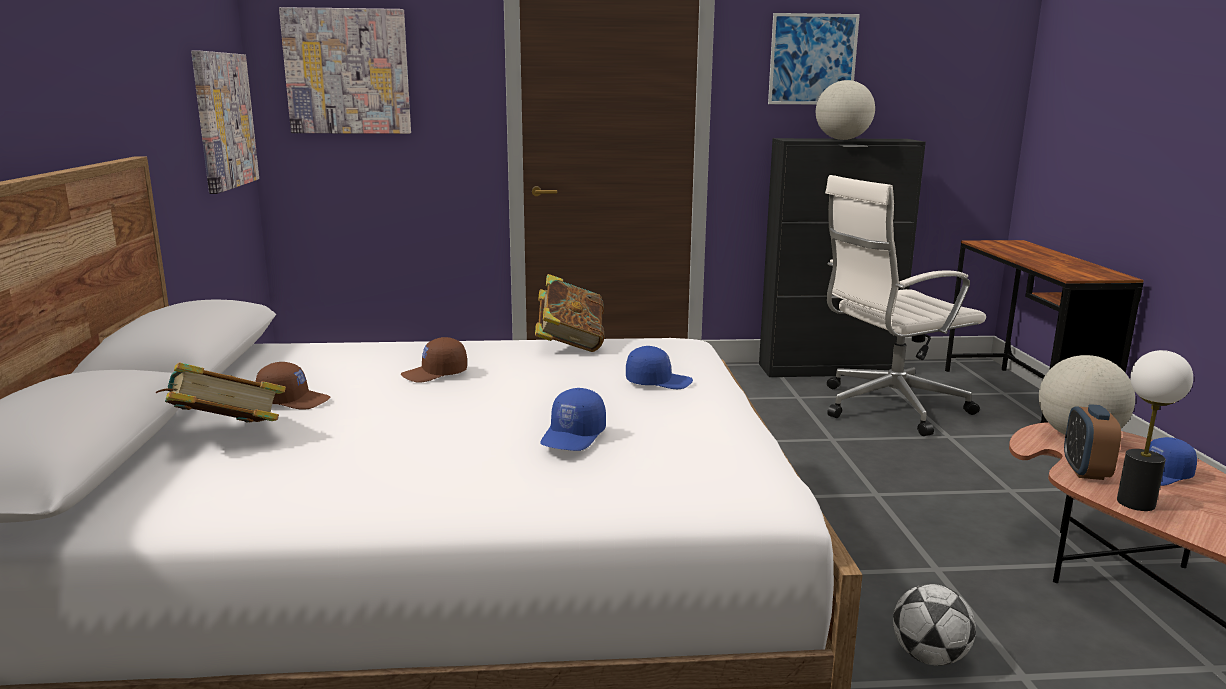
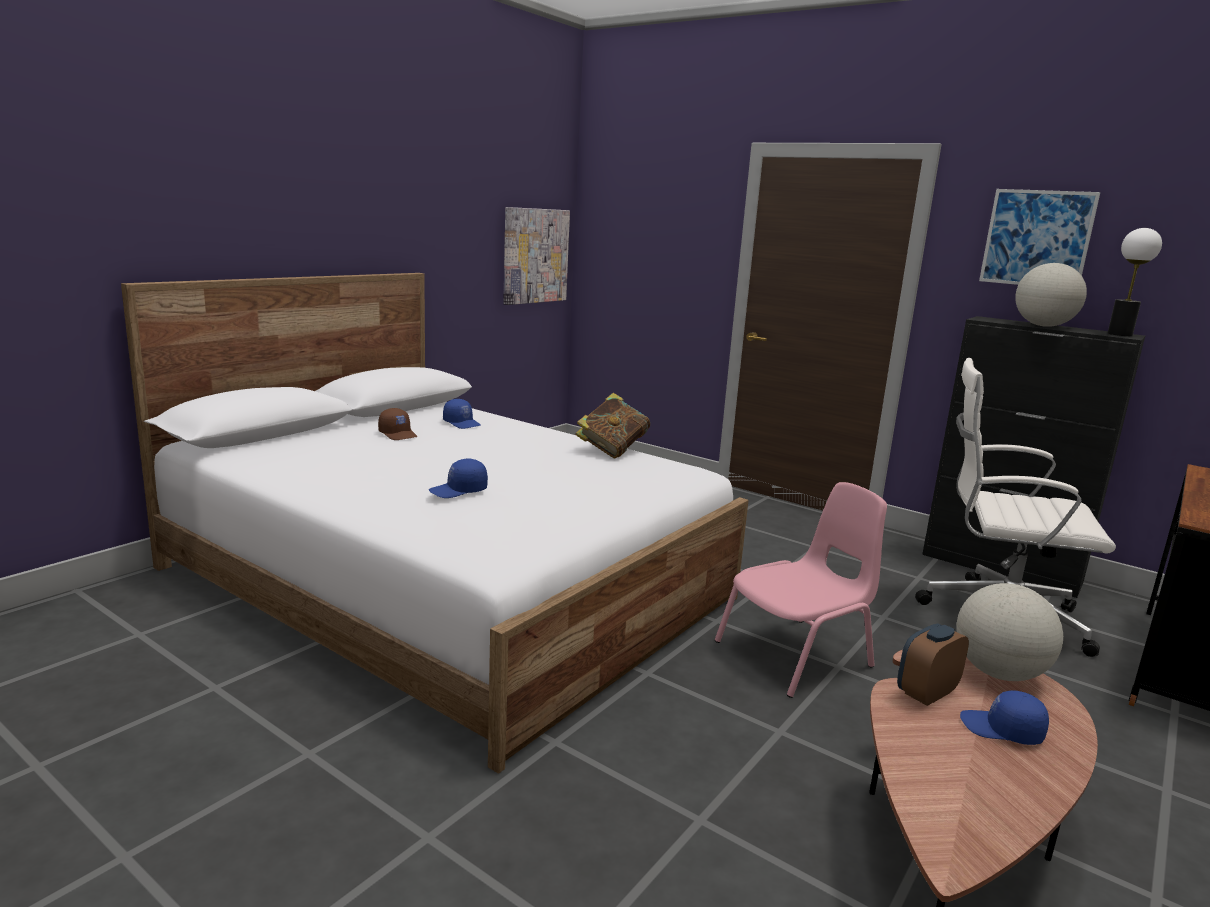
camera: 40 degrees right, 0 degrees up
book [155,362,286,422] -> none
picture [279,7,411,134] -> none
brown cap [401,337,467,383] -> none
blue cap [626,346,693,389] -> blue cap moved to [443,399,481,429]
football [893,584,976,666] -> none
table lamp [1117,350,1193,511] -> table lamp moved to [1108,228,1162,336]
none -> pink chair [715,482,887,698]

